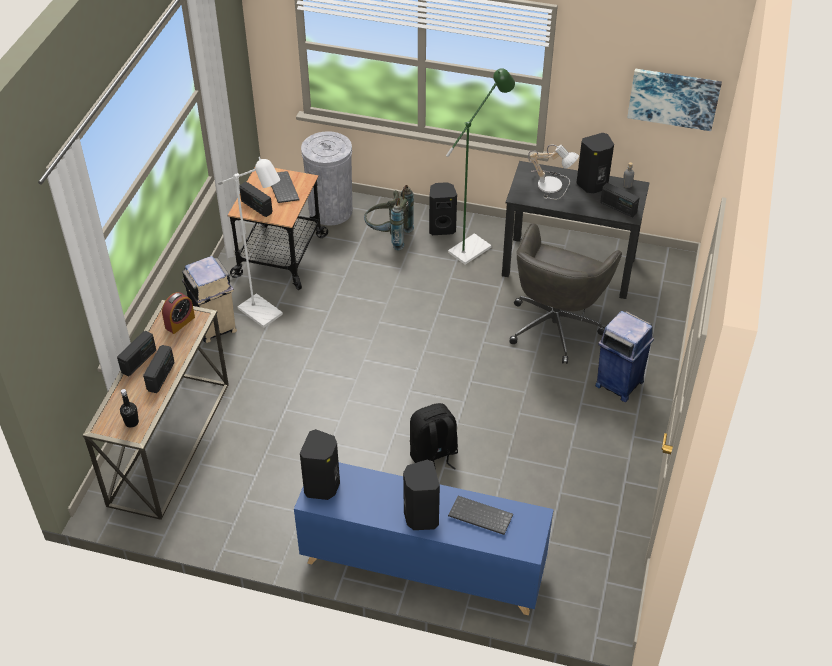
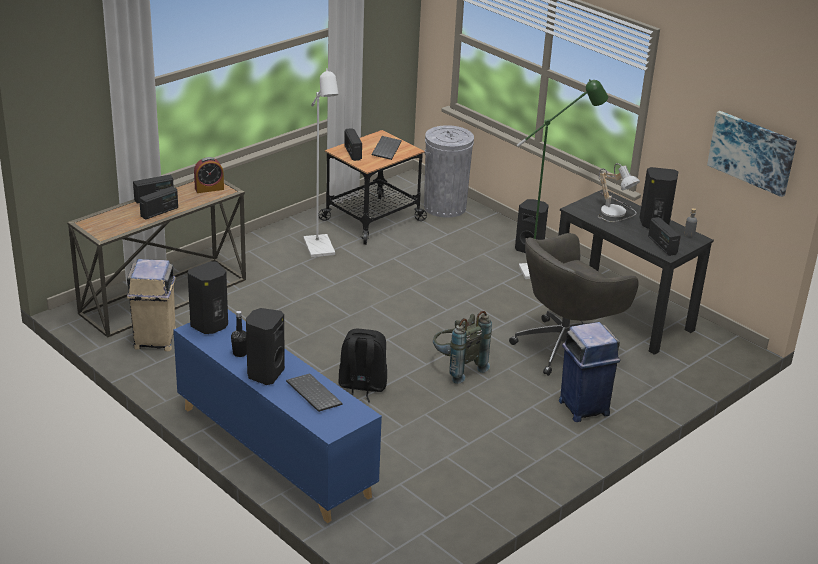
camera: 30 degrees right, 15 degrees down
black bottle [120,389,139,428] -> black bottle moved to [231,311,247,357]
beige trash can [182,256,237,343] -> beige trash can moved to [127,259,176,351]
grey backpack [364,185,414,251] -> grey backpack moved to [433,311,492,384]

